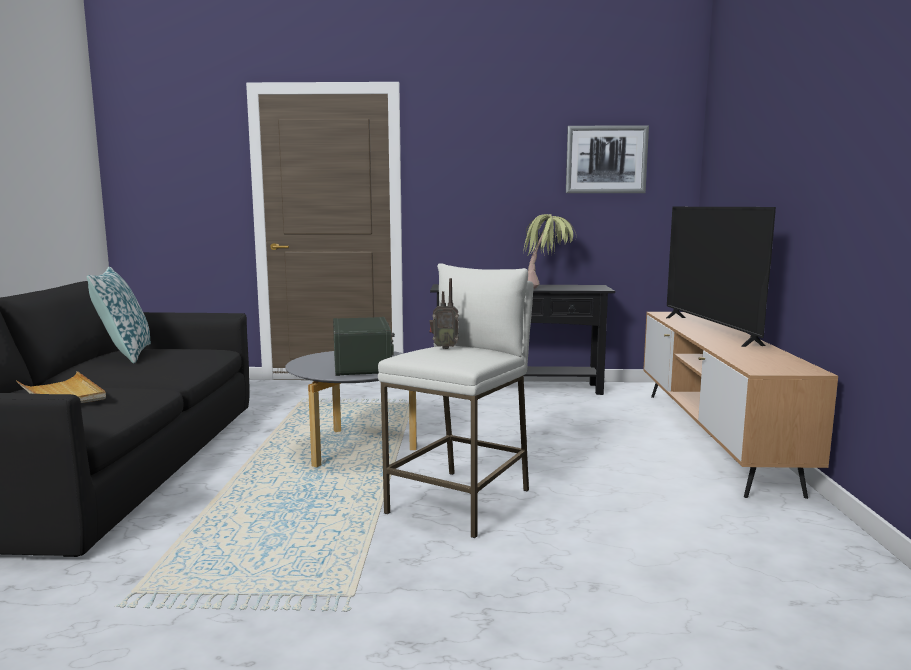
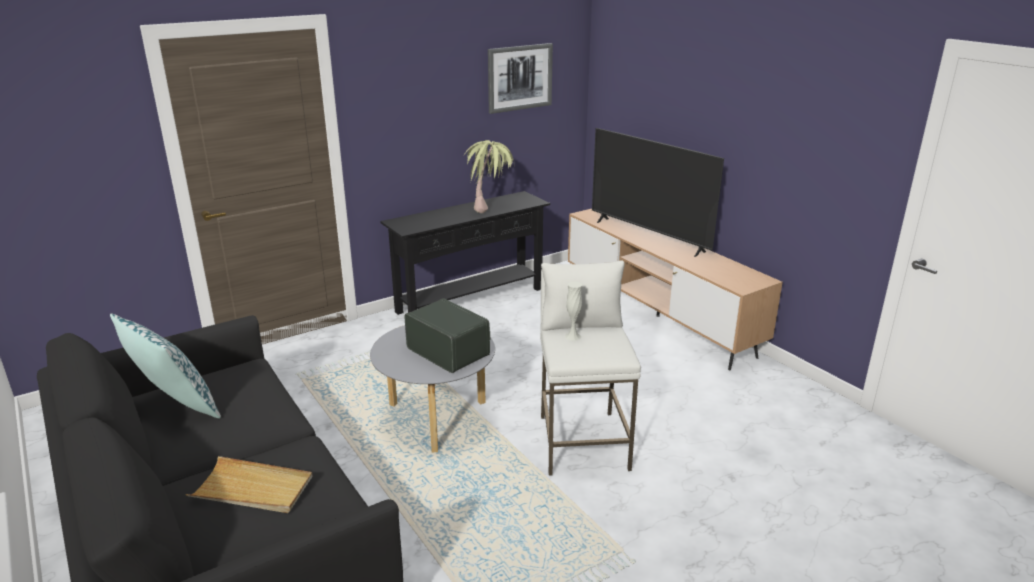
camera: 35 degrees left, 15 degrees up
radio [429,278,459,349] -> white vase [565,282,582,341]

